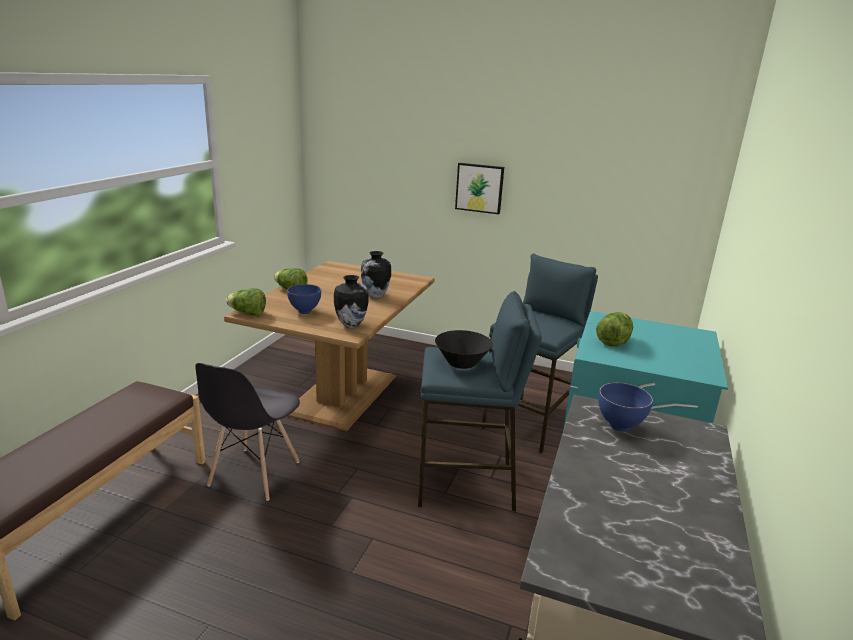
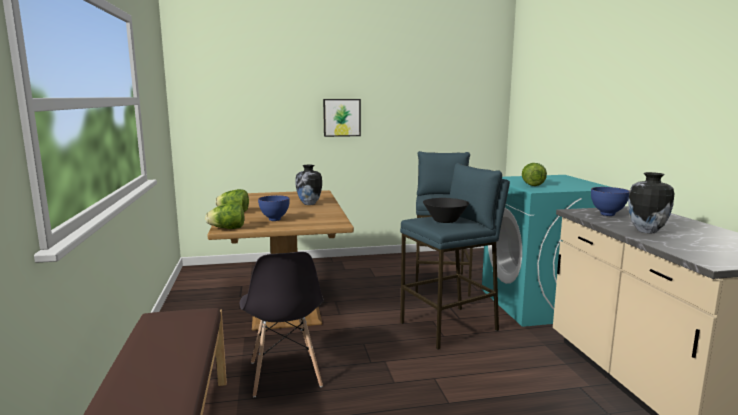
camera: 30 degrees left, 10 degrees down
vase [334,275,369,328] -> vase moved to [628,172,674,233]

